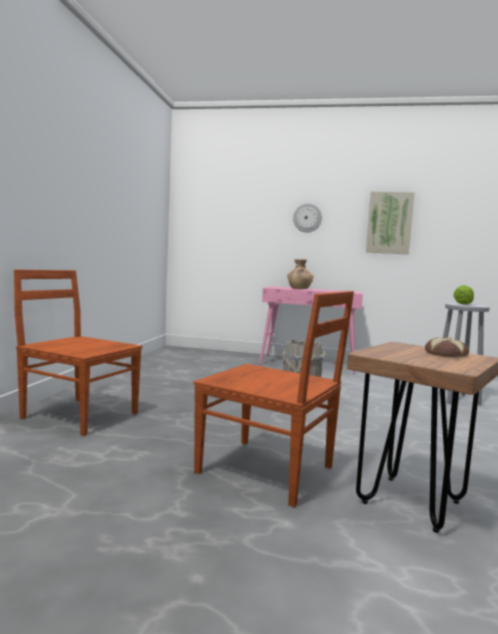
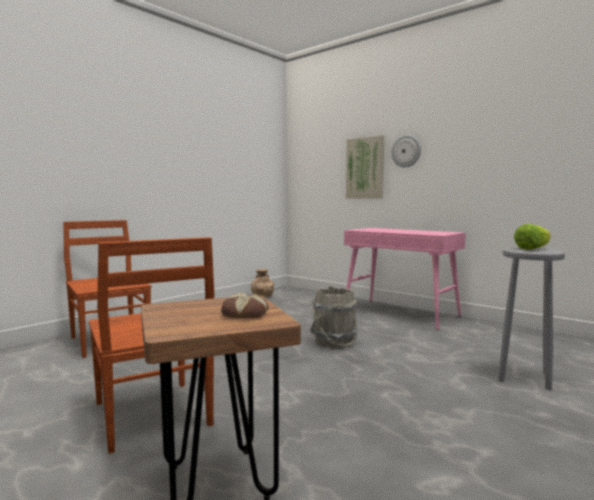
camera: 30 degrees right, 0 degrees up
brown vase [287,259,314,289] -> brown vase moved to [251,269,274,297]
picture [366,192,415,254] -> picture moved to [346,135,384,199]

